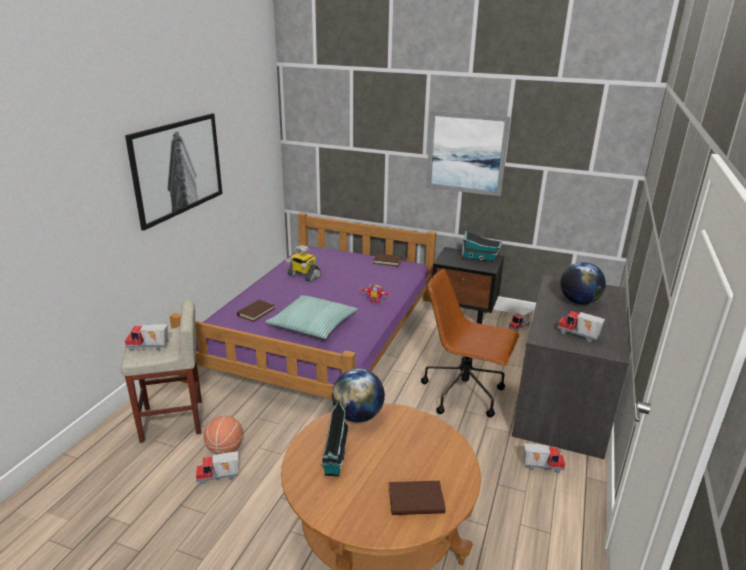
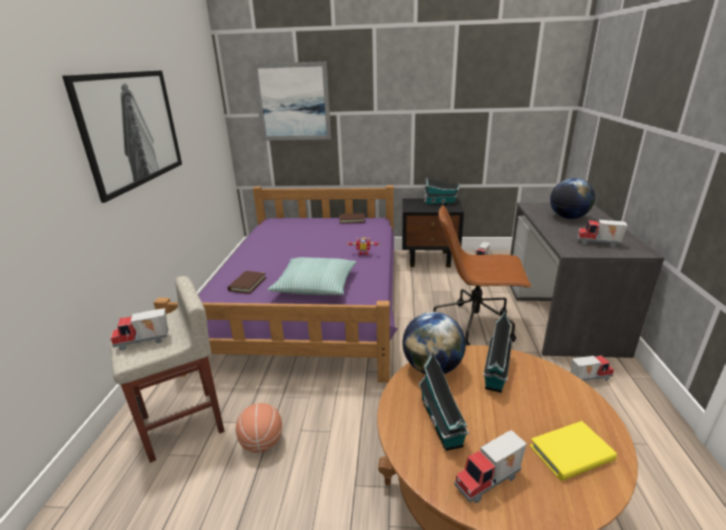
camera: 15 degrees left, 0 degrees up
toy truck [196,451,238,485] -> toy truck moved to [454,430,527,503]
toy robot [286,245,321,282] -> none
brown book [389,481,445,515] -> yellow book [530,421,617,481]
picture [426,111,510,196] -> picture moved to [252,61,331,140]
none -> toy house [483,311,512,393]

